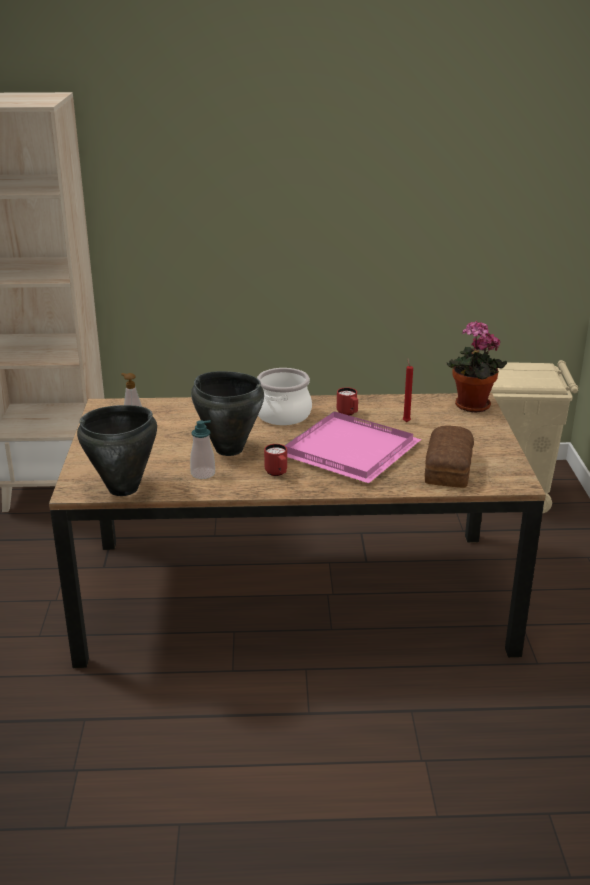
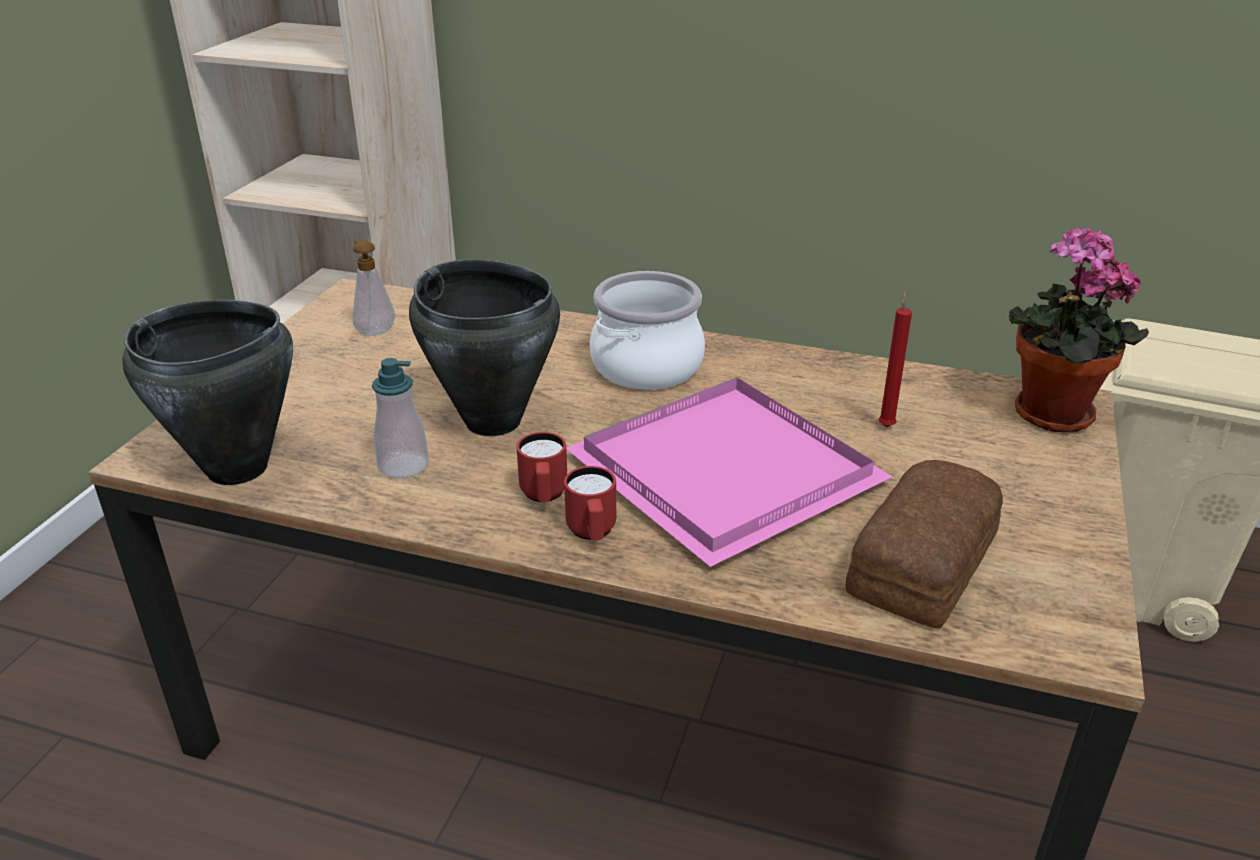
camera: 20 degrees right, 5 degrees up
red mug [337,387,358,416] -> red mug moved to [564,466,616,541]

